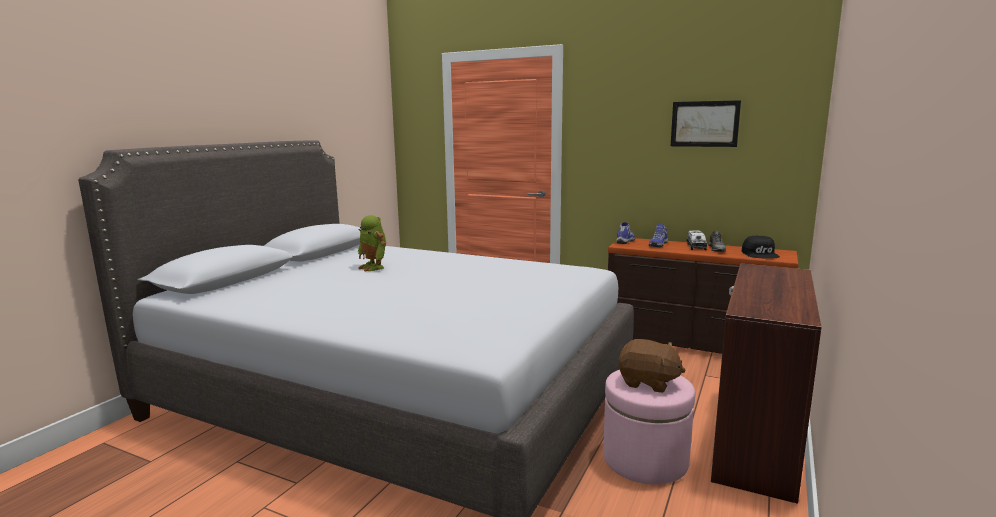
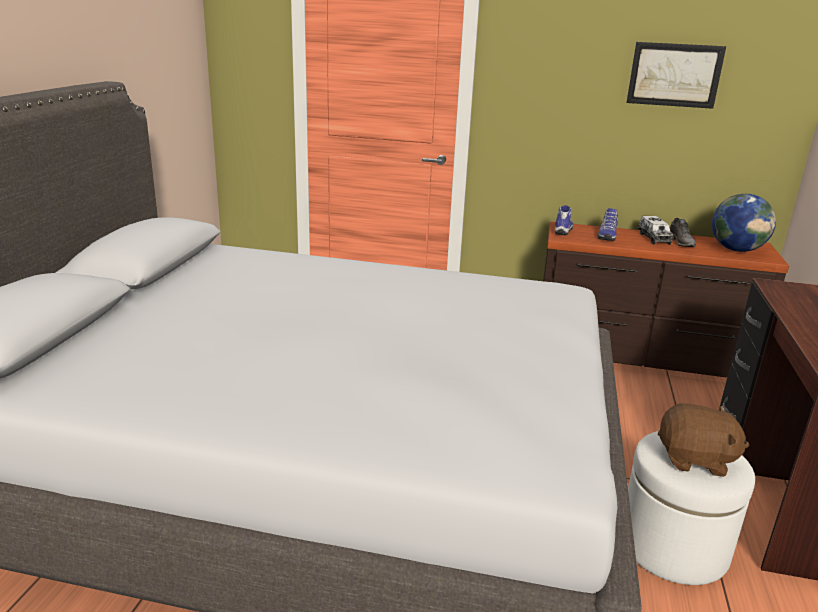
camera: 15 degrees left, 10 degrees up
toy robot [358,215,386,271] -> none
pink ottoman [603,370,695,485] -> white ottoman [628,431,755,585]
black cap [742,235,780,259] -> globe [712,194,776,252]

